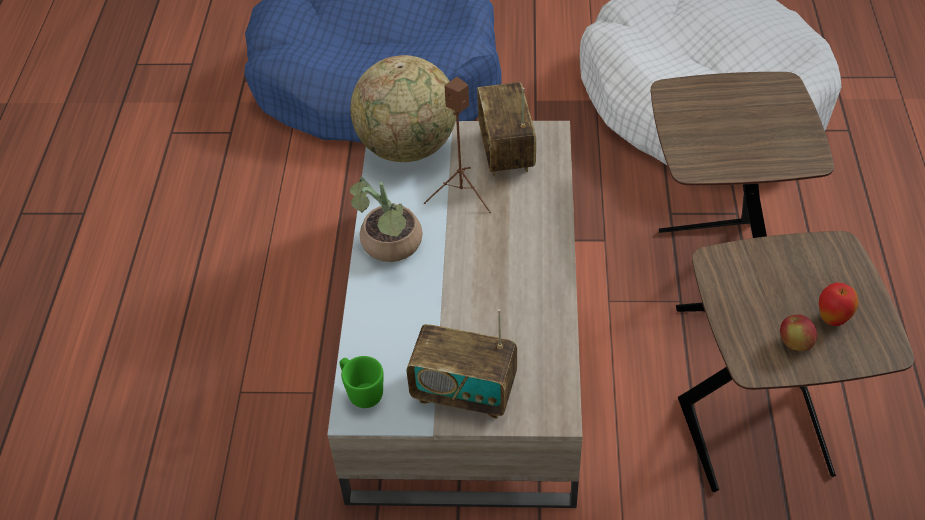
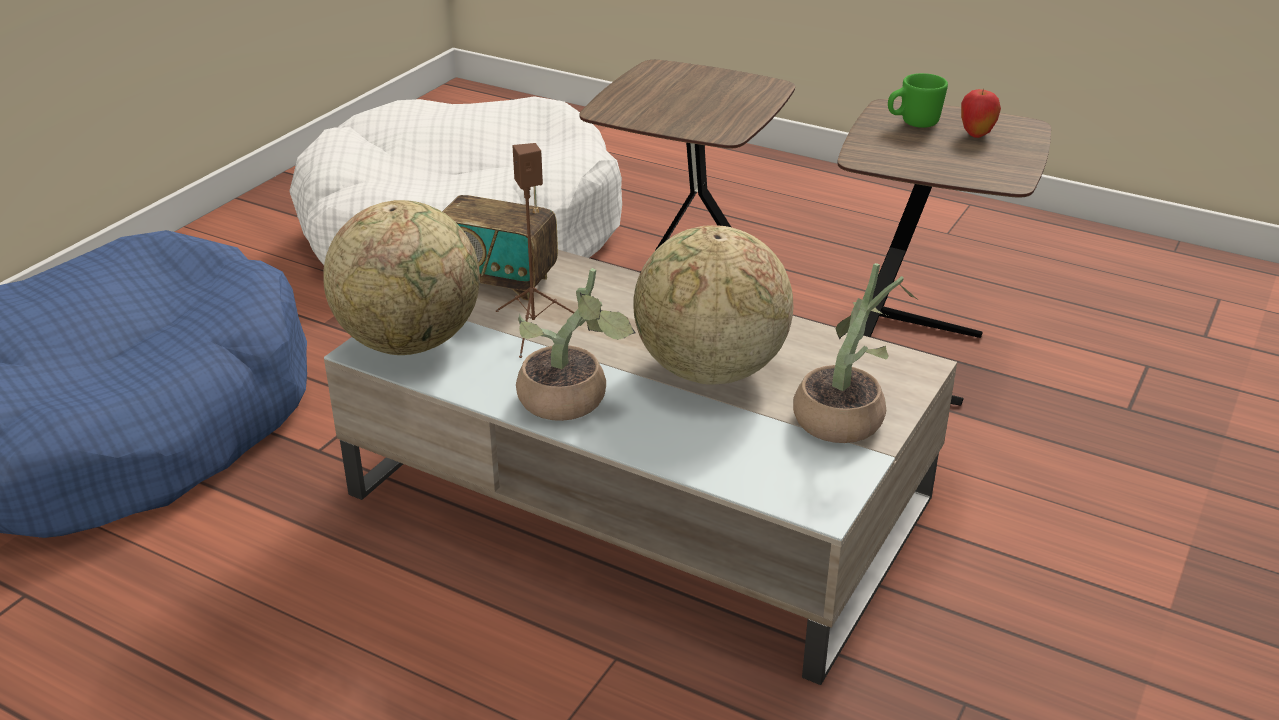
camera: 65 degrees left, 15 degrees down
green mug [339,356,383,408] -> green mug moved to [888,73,948,128]
radio [407,309,517,419] -> potted plant [793,263,918,443]
apple [780,315,817,351] -> none
none -> globe [633,225,793,385]

